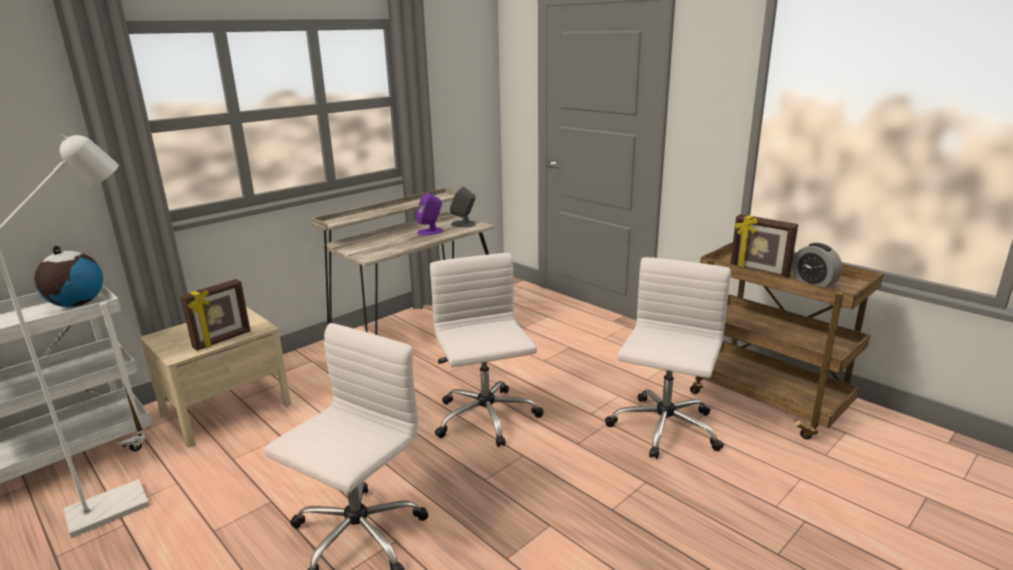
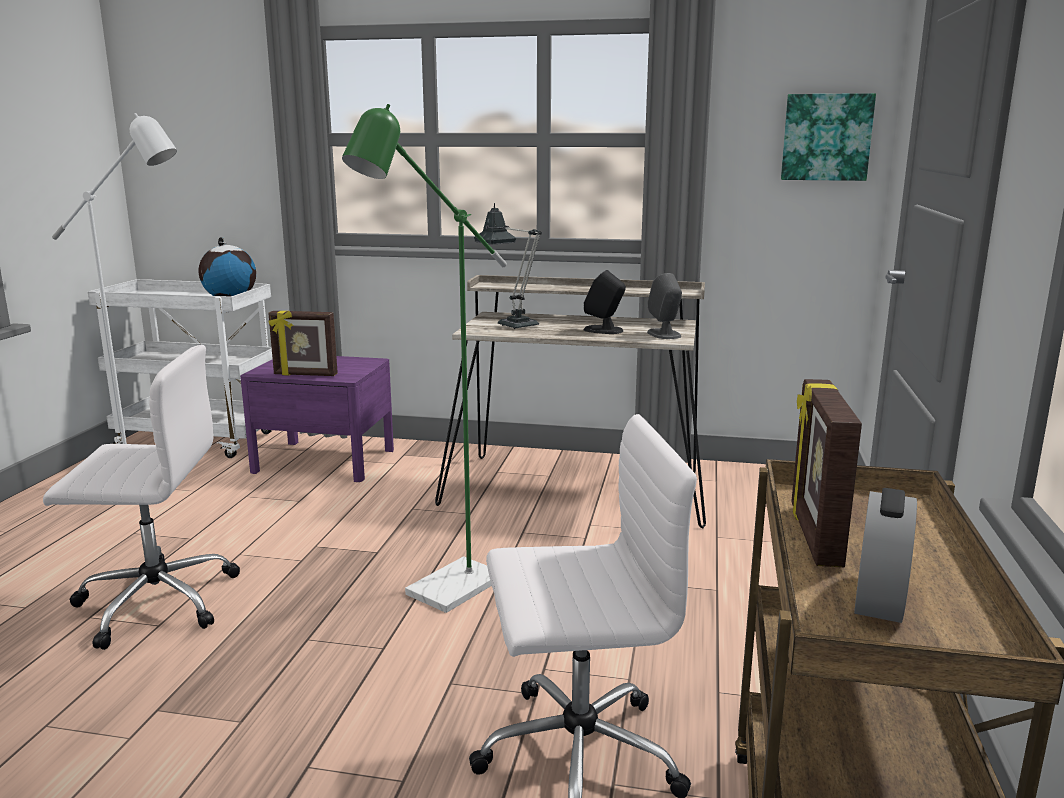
camera: 55 degrees right, 5 degrees down
beige nightstand [140,306,291,447] -> purple nightstand [240,356,394,482]
purple speaker [416,193,443,236] -> black speaker [584,270,626,334]
white office chair [430,253,544,447] -> green floor lamp [342,104,507,613]
none -> table lamp [474,203,542,329]
none -> picture [781,93,876,181]

